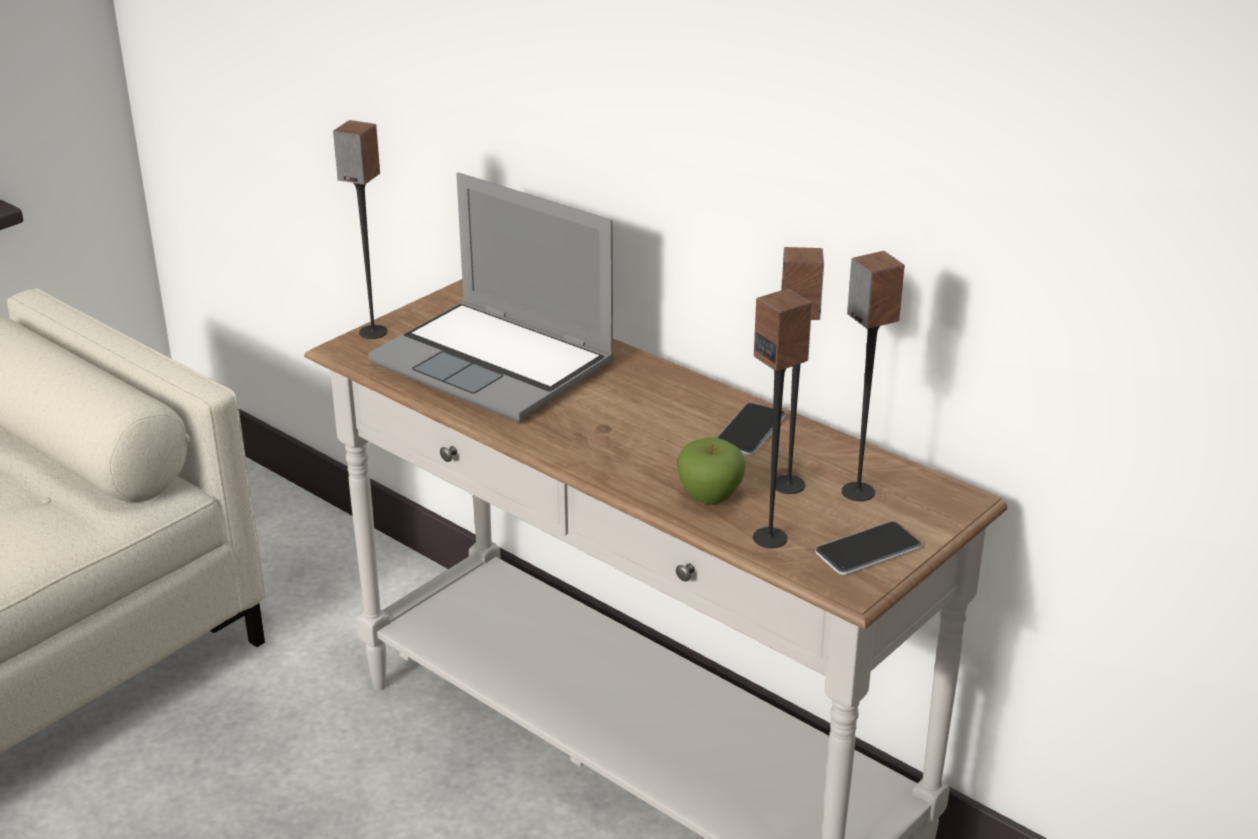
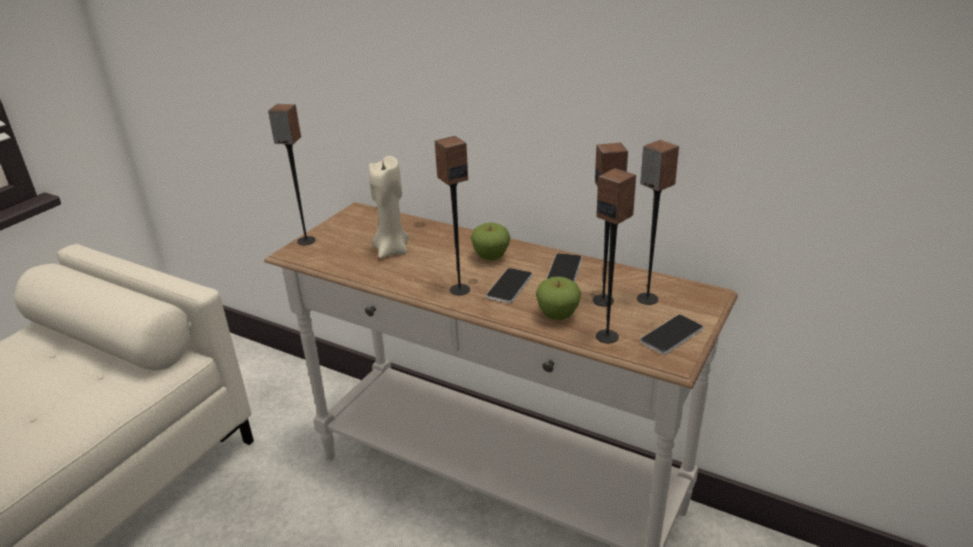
camera: 10 degrees left, 0 degrees up
laptop [368,173,615,422] -> beige candle [369,156,409,258]
none -> speaker [435,136,470,295]
none -> apple [471,223,510,261]
none -> phone [486,268,533,303]

